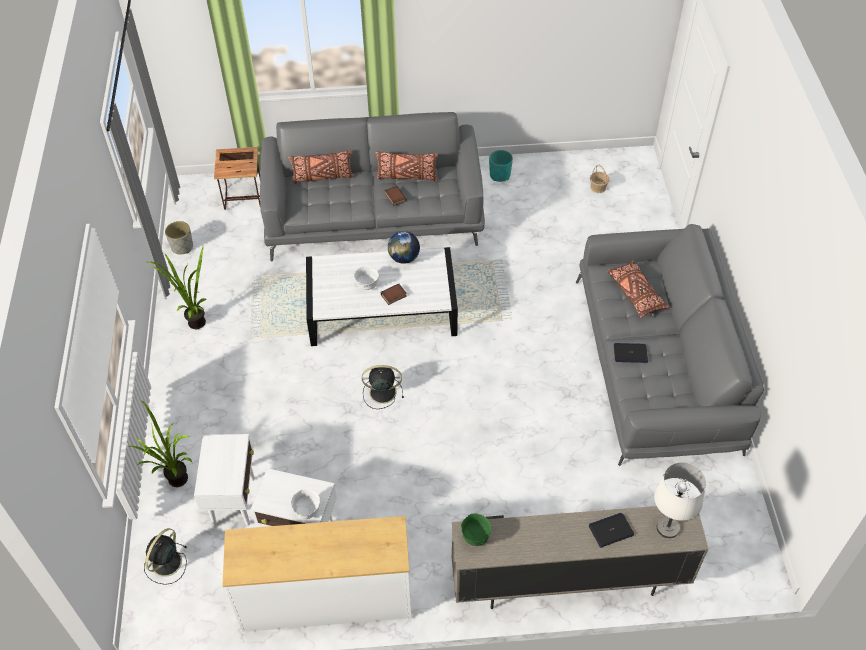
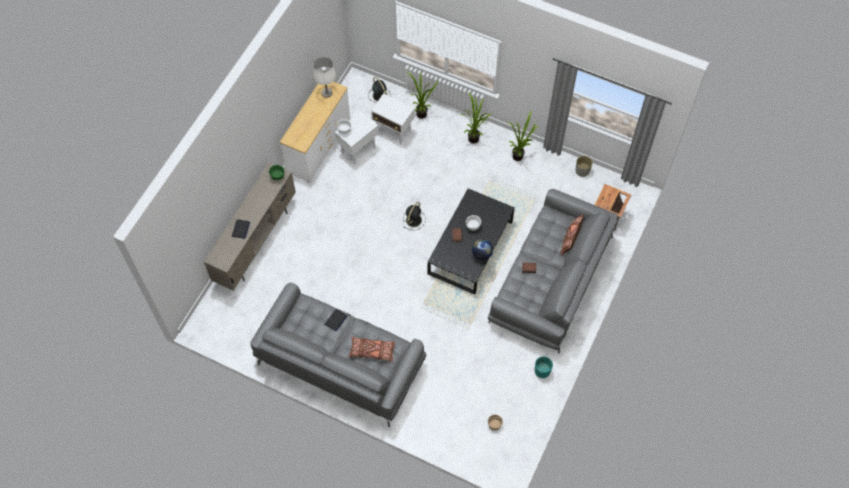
camera: 120 degrees right, 10 degrees up
white coffee table [306,247,458,346] -> black coffee table [428,188,515,295]
brown pillow [376,151,438,181] -> none
white table lamp [654,462,706,538] -> white table lamp moved to [313,57,336,98]
none -> potted plant [462,93,491,144]

